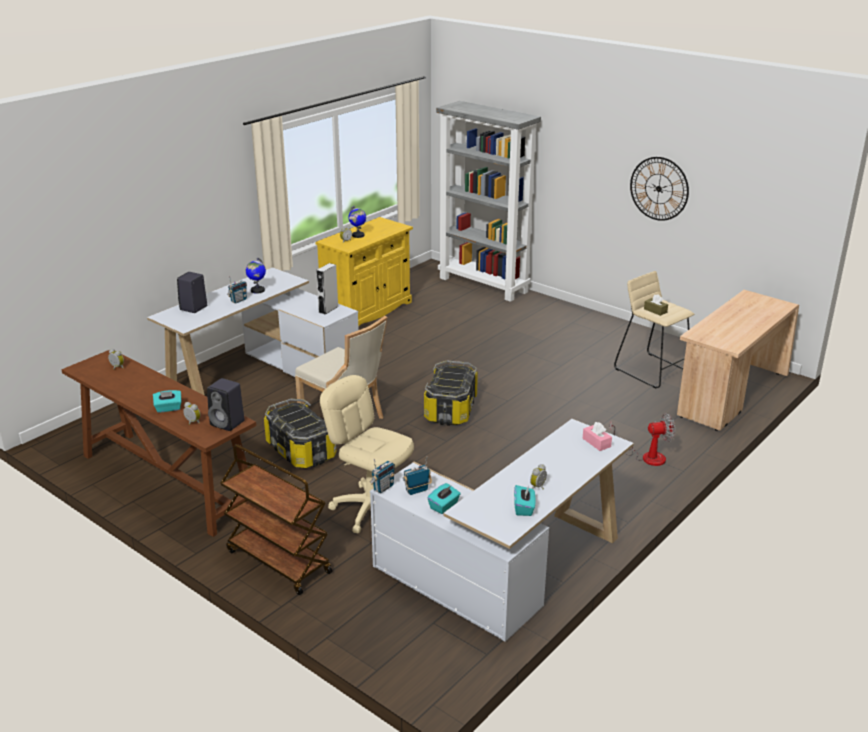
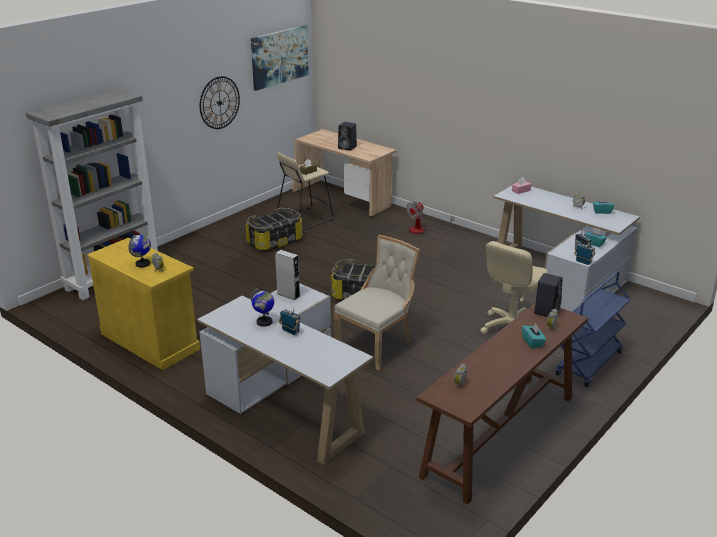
camera: 90 degrees left, 0 degrees up
black speaker [177,272,207,313] -> black speaker moved to [338,122,357,151]
brown cart [220,444,333,595] -> blue cart [555,271,631,387]
storage box [264,399,336,469] -> storage box moved to [245,208,302,251]
fan [610,413,675,466] -> fan turned 135 degrees counterclockwise [406,201,454,234]
none -> picture [251,25,309,91]

